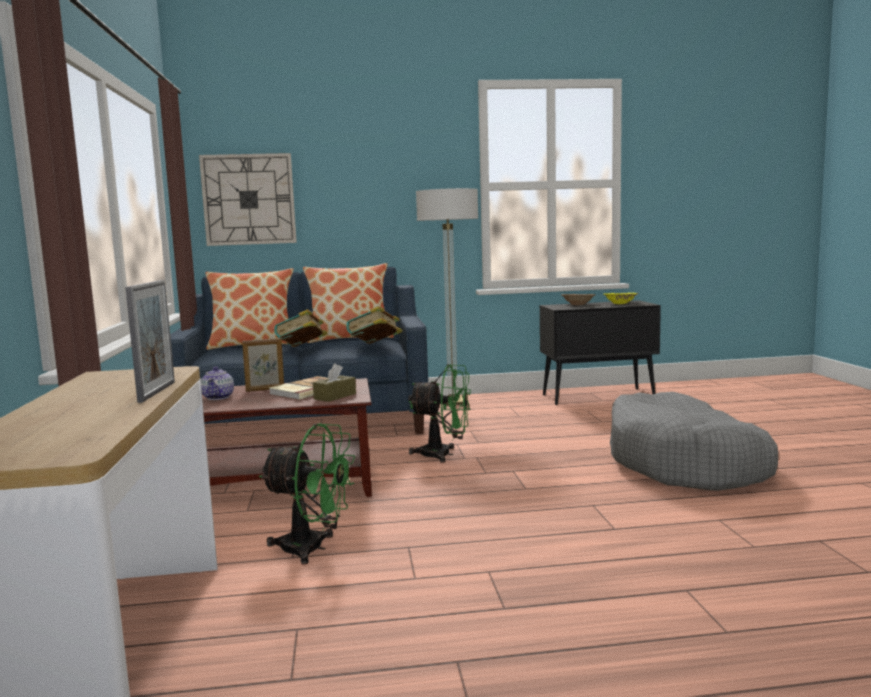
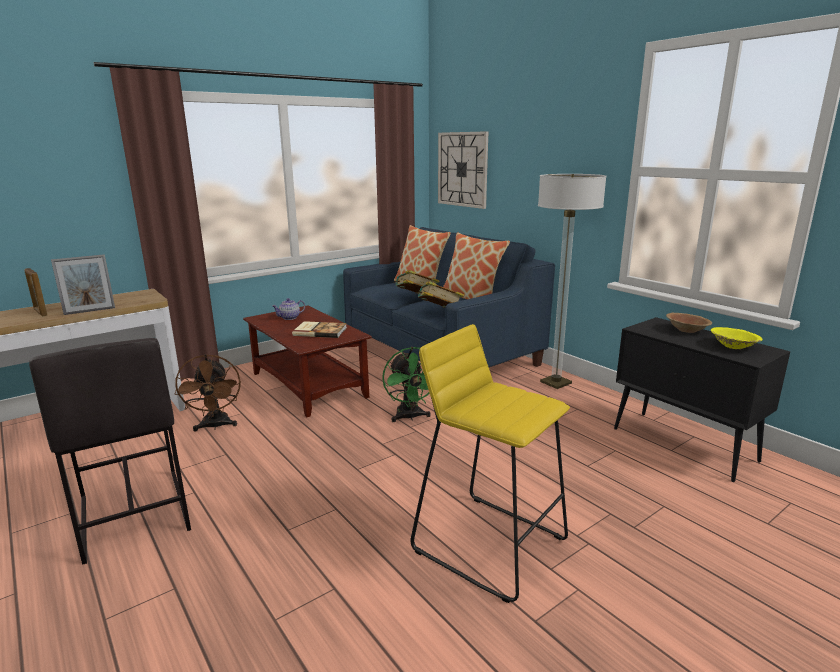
camera: 60 degrees right, 10 degrees up
picture frame [242,338,284,392] -> picture frame moved to [24,268,47,316]
green fan [259,423,355,565] -> brown fan [175,354,241,431]
brown tissue box [313,363,356,402] -> none
grey dog bed [610,392,778,491] -> yellow stool [410,324,570,603]
none -> grey stool [29,338,191,565]

